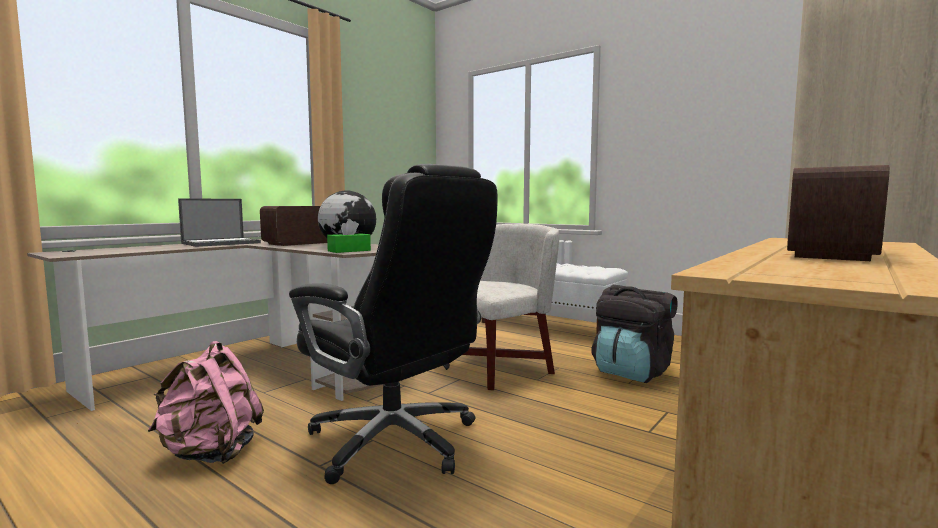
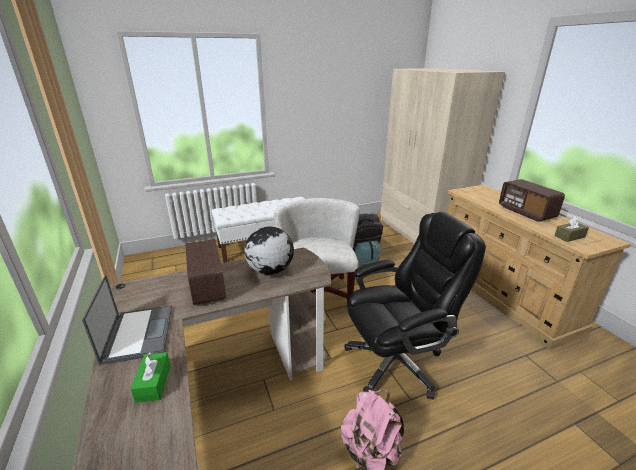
camera: 60 degrees left, 20 degrees up
green tissue box [327,219,371,253] -> green tissue box moved to [131,351,171,403]
none -> brown tissue box [554,216,589,242]

